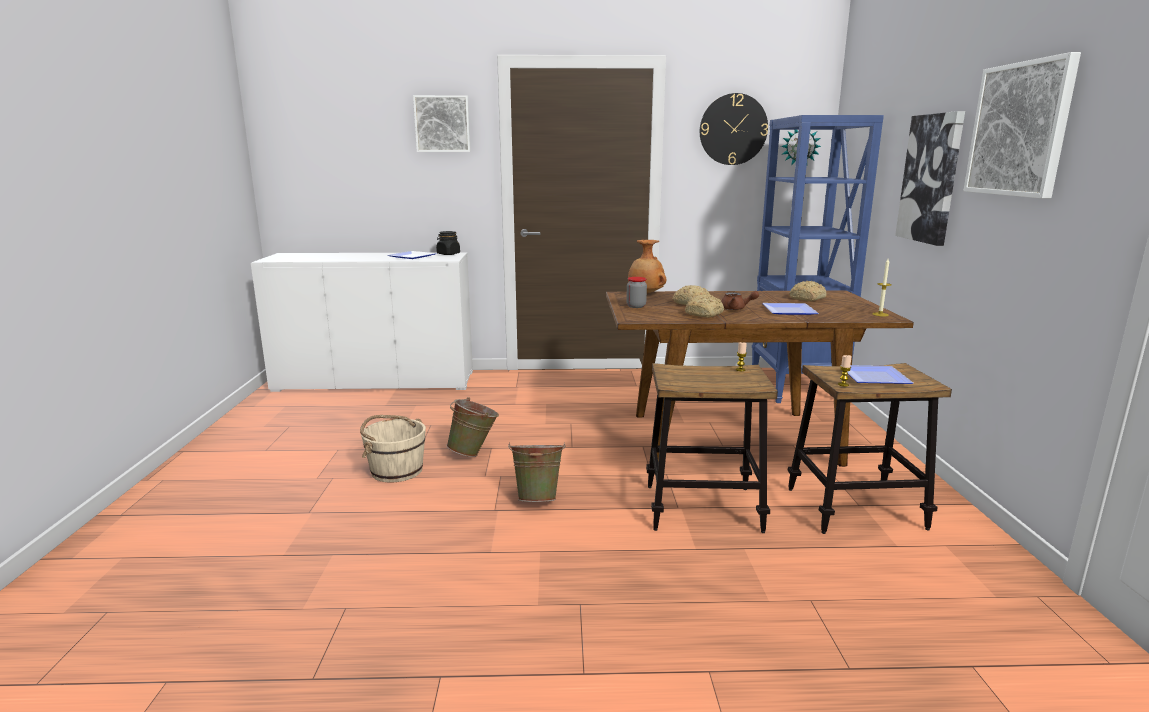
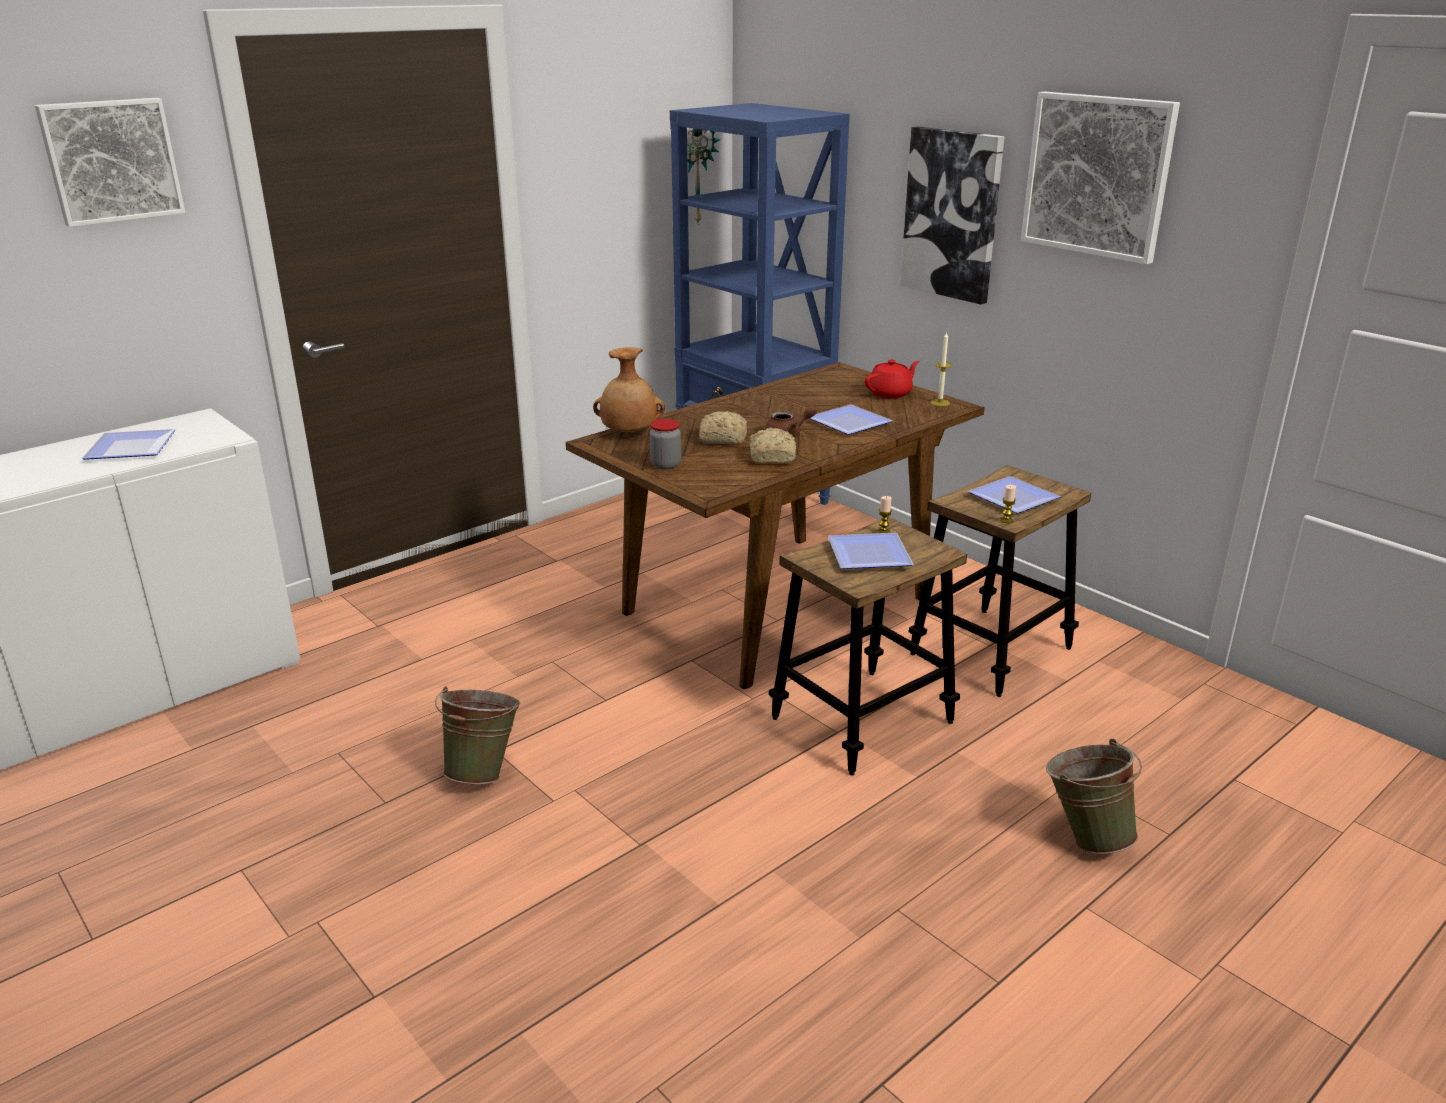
camera: 40 degrees left, 10 degrees up
beige bucket [360,415,426,482] -> none
black jar [436,231,460,255] -> none
green bucket [508,442,566,502] -> green bucket moved to [1046,739,1142,854]
wall clock [700,93,768,165] -> none
bread [789,281,827,301] -> none
none -> plate [828,533,914,569]
none -> red teapot [865,360,919,399]

